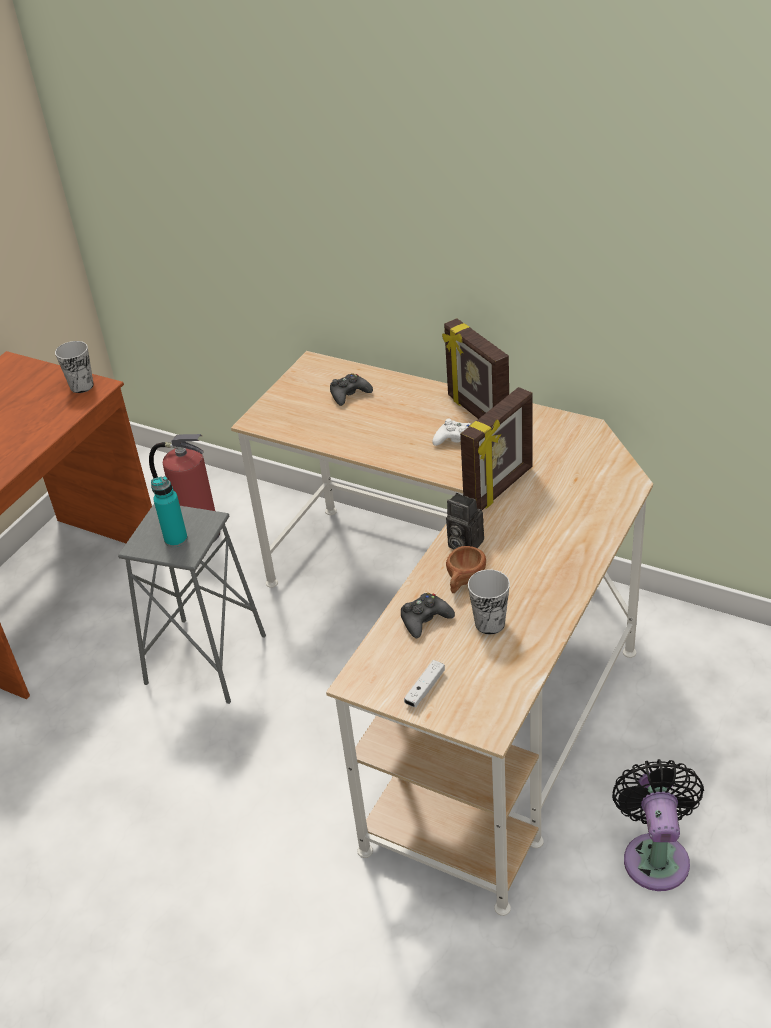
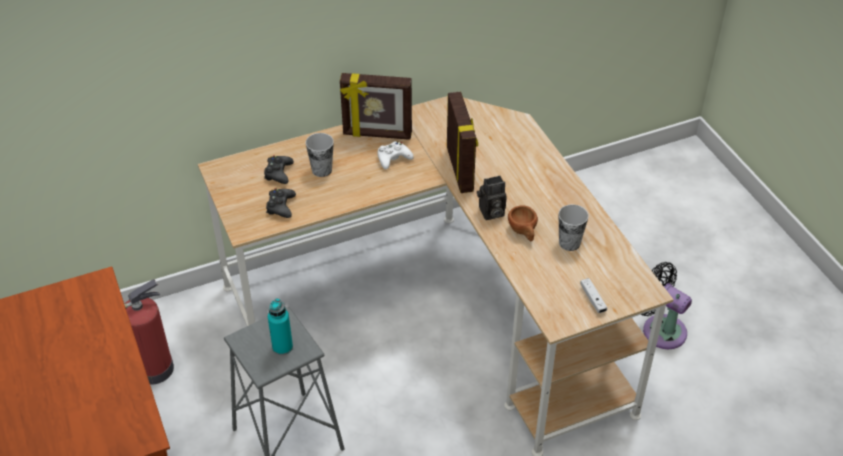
camera: 55 degrees left, 5 degrees up
cup [55,341,94,393] -> cup moved to [306,133,334,177]
black game controller [401,593,455,638] -> black game controller moved to [266,189,296,218]

